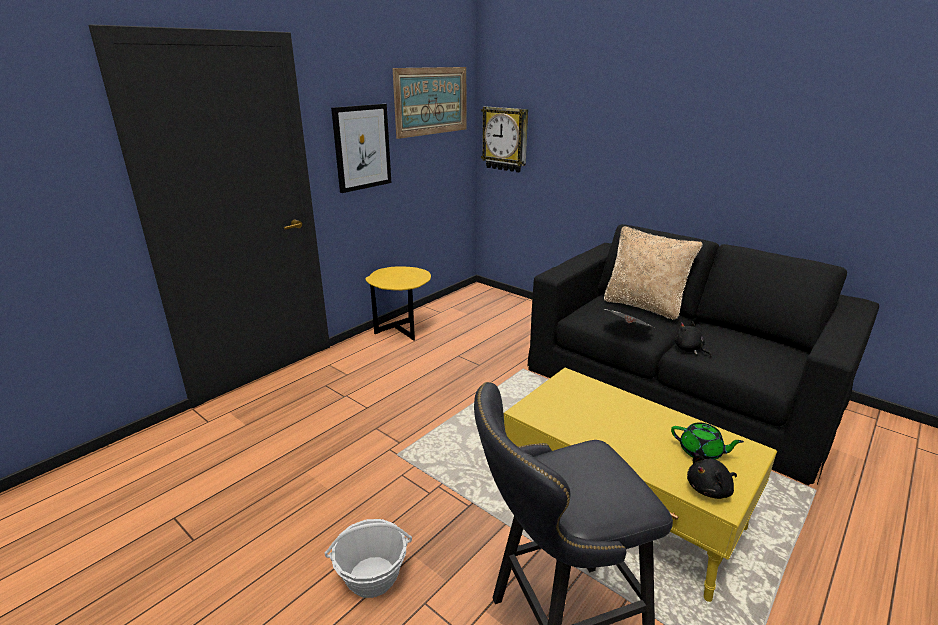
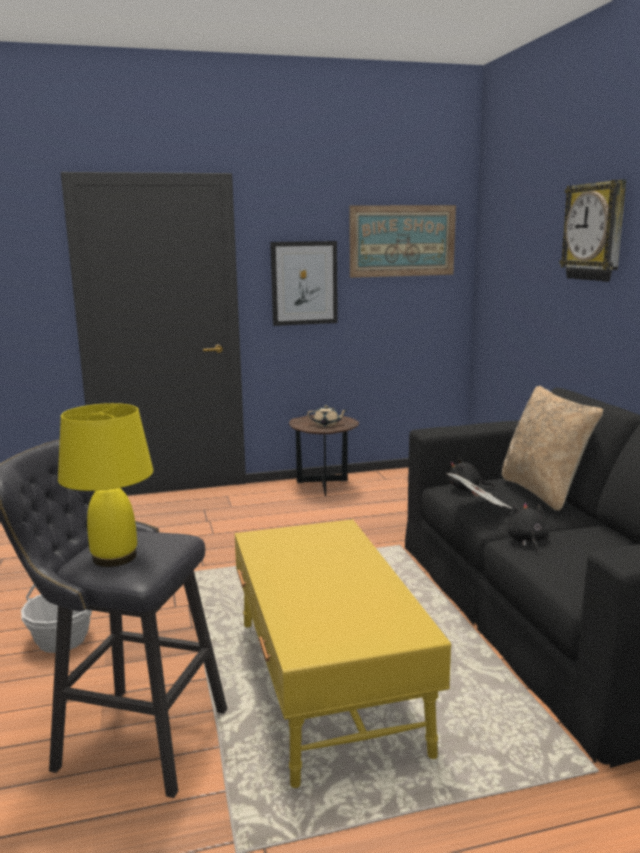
camera: 35 degrees right, 10 degrees down
yellow side table [365,266,431,341] -> brown side table [289,415,359,496]
wall clock [481,106,528,173] -> wall clock moved to [559,179,626,282]
green teapot [671,422,744,460] -> none
black plush toy [687,454,737,499] -> black plush toy moved to [448,458,495,491]
none -> yellow table lamp [58,403,153,567]
none -> beige teapot [307,405,347,427]

